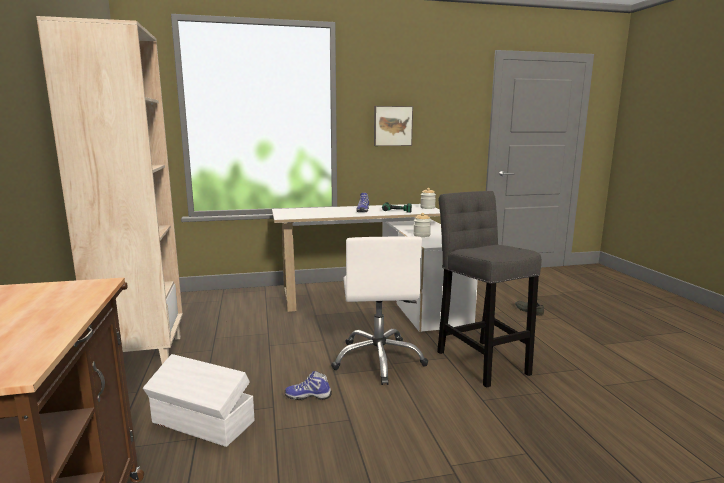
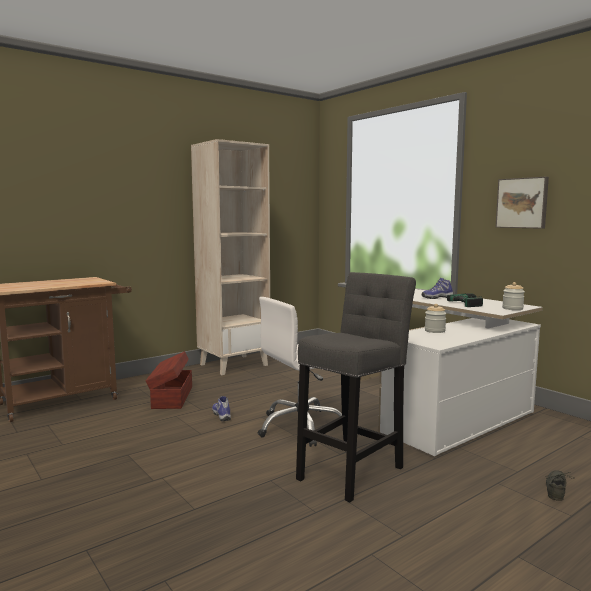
camera: 65 degrees right, 5 degrees down
white storage box [143,354,254,447] -> brown storage box [146,351,192,409]

